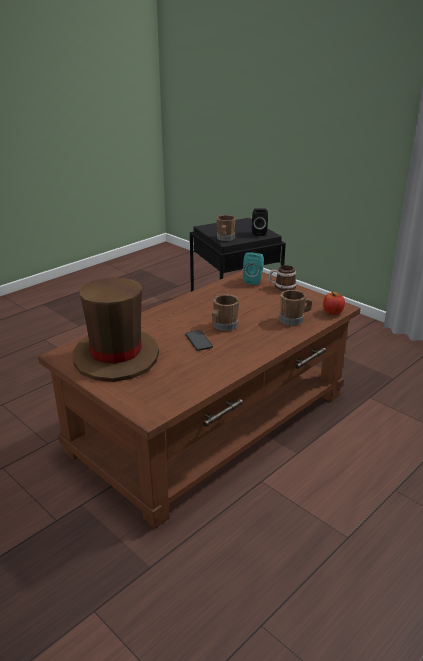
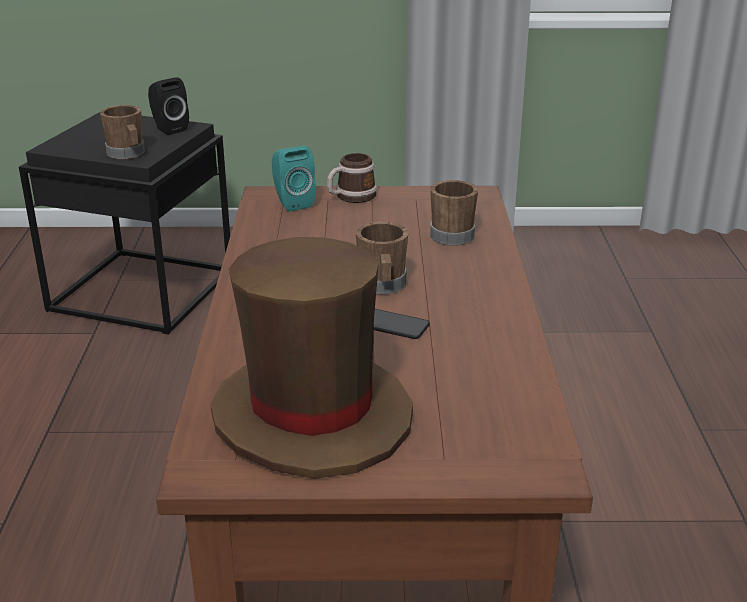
camera: 45 degrees left, 0 degrees up
apple [323,292,345,315] -> none

